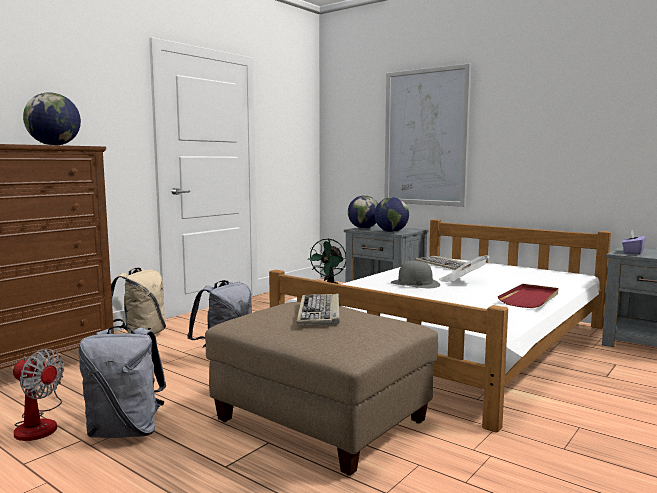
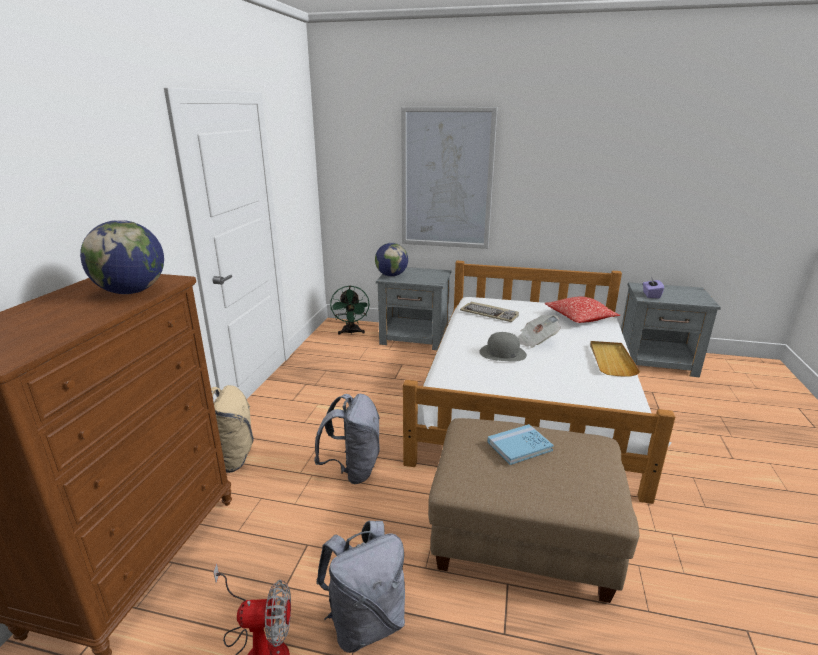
camera: 25 degrees left, 15 degrees up
keyboard [297,293,340,325] -> blue book [487,424,554,465]
globe [374,197,409,232] -> none
red tray [498,284,558,308] -> beige tray [590,341,640,377]
none -> pillow [545,297,621,323]

